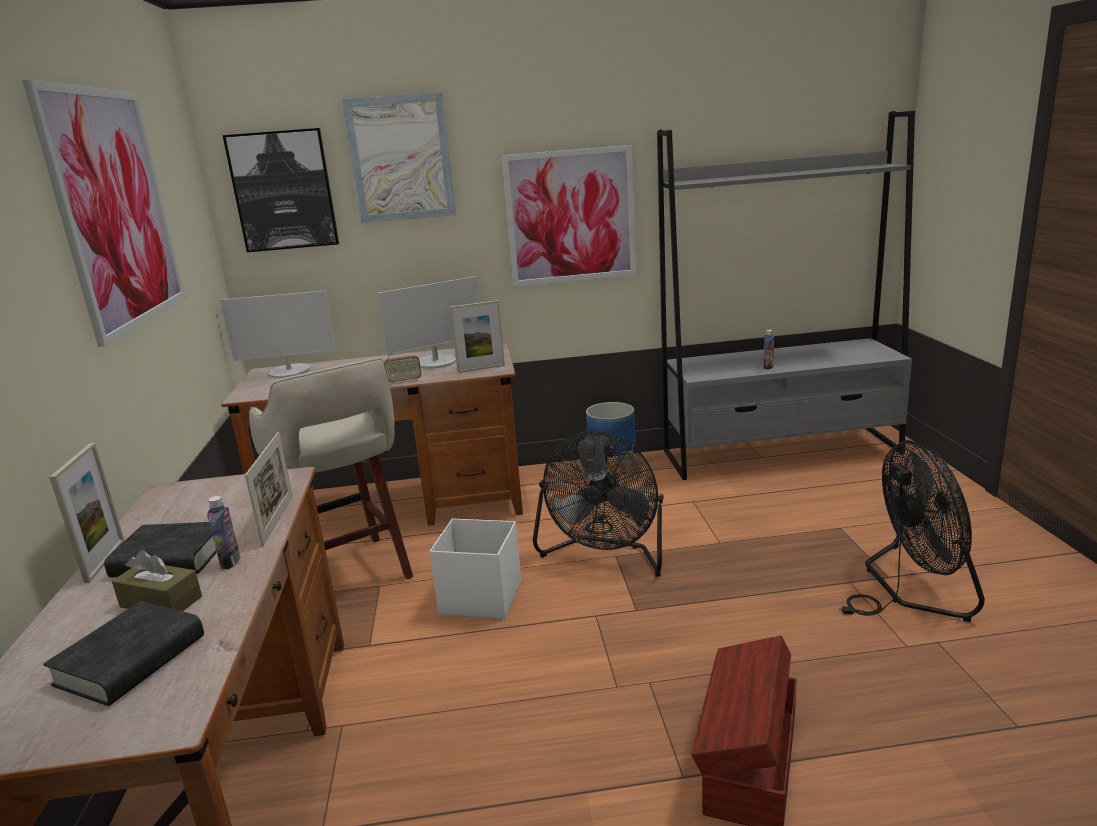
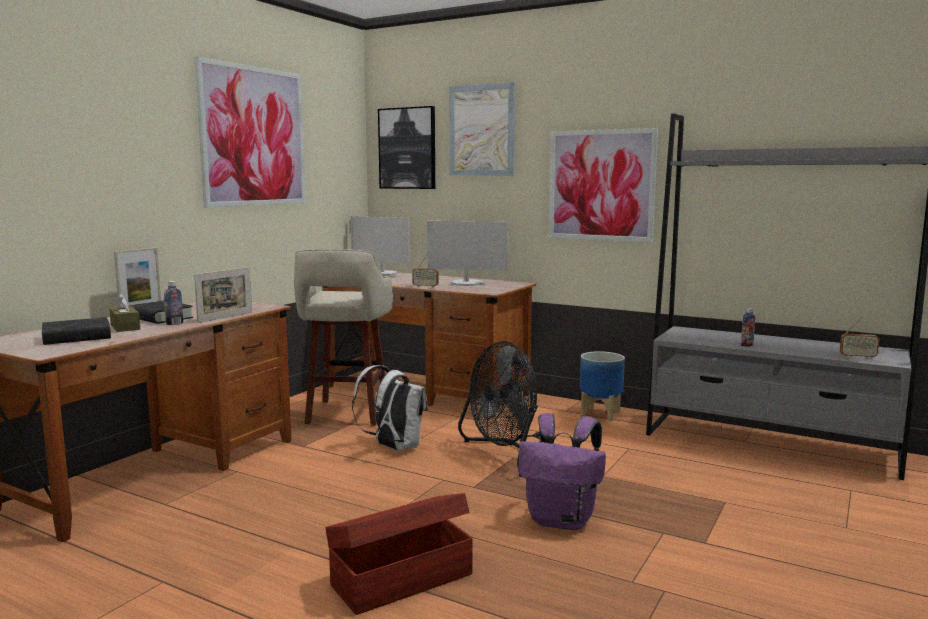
camera: 35 degrees right, 10 degrees down
white storage box [430,518,522,619] -> white backpack [352,365,428,451]
picture frame [450,300,505,373] -> none
black fan [839,440,985,622] -> none
none -> purple backpack [518,413,606,530]
none -> radio [840,317,880,359]

